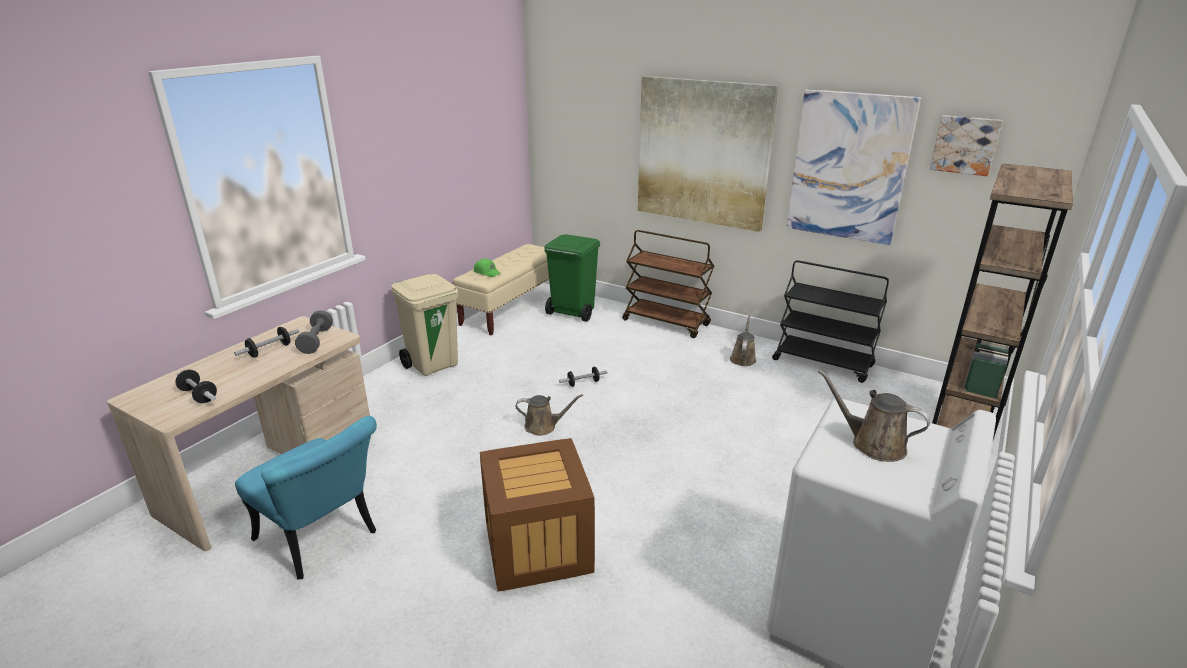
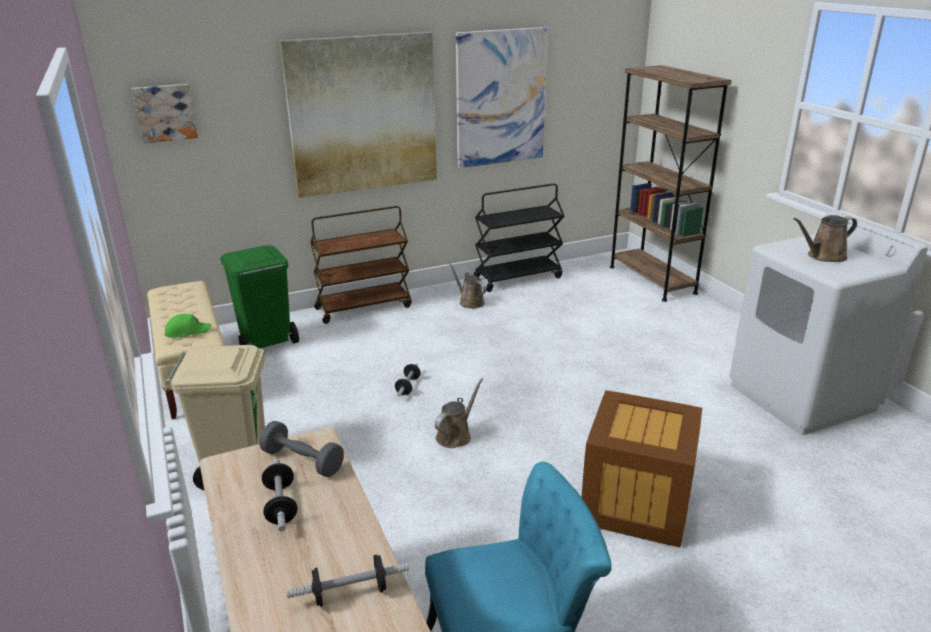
camera: 55 degrees left, 0 degrees up
picture [930,115,1002,176] -> picture moved to [131,84,198,143]

